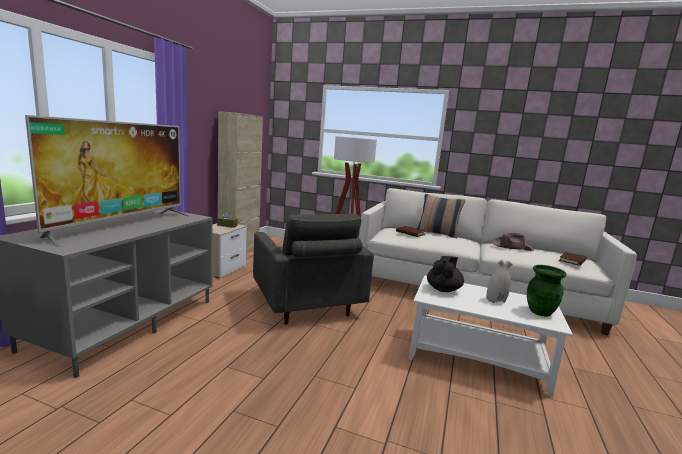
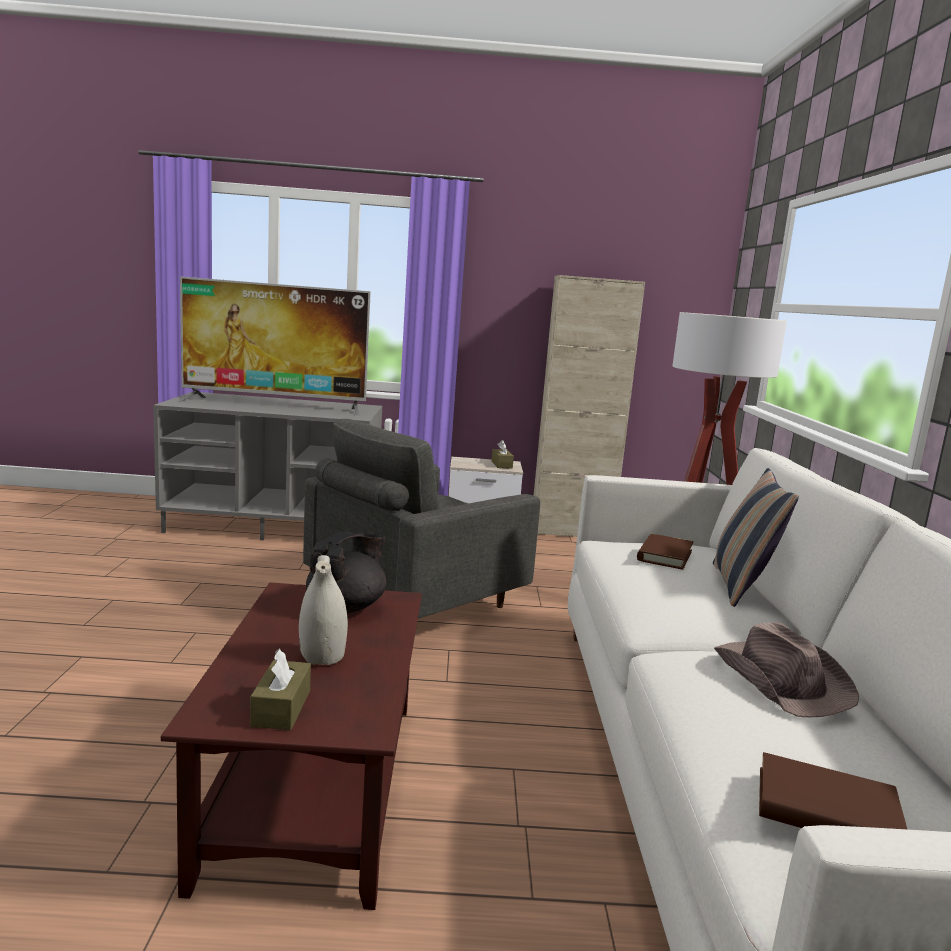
camera: 70 degrees right, 0 degrees up
white coffee table [409,276,573,397] -> brown coffee table [161,582,422,910]
black teapot [427,256,464,292] -> black teapot turned 60 degrees counterclockwise [306,532,386,613]
green vase [527,265,566,317] -> brown tissue box [250,648,311,730]

